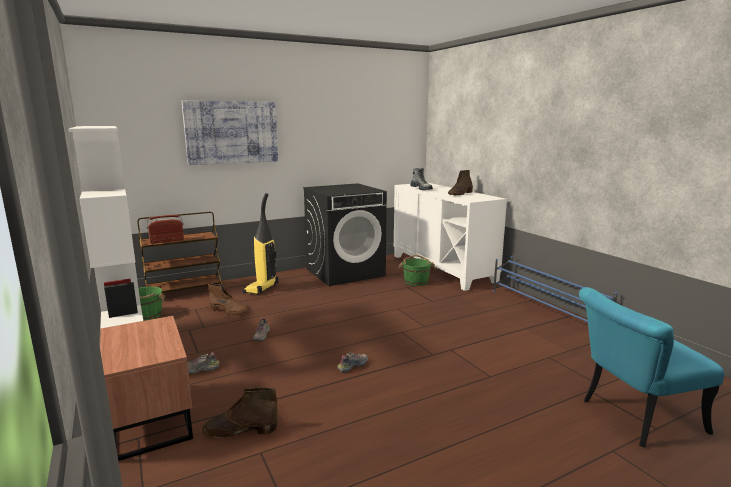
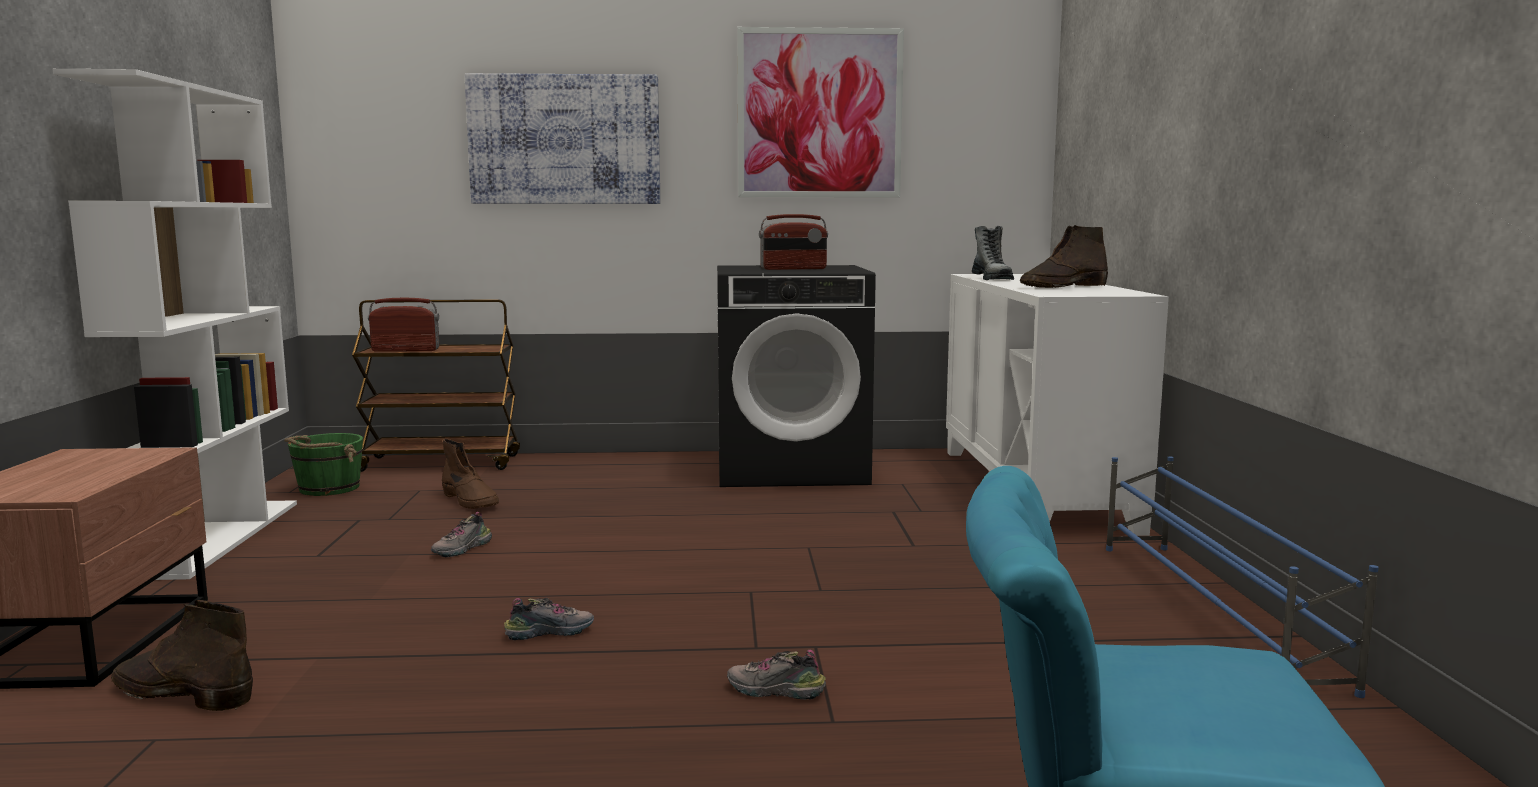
camera: 25 degrees right, 5 degrees down
shoe [188,352,220,374] -> shoe moved to [727,650,826,700]
vacuum cleaner [242,193,278,294] -> none
green bucket [398,255,436,286] -> none
none -> picture [737,27,904,197]
none -> radio [759,214,828,270]

